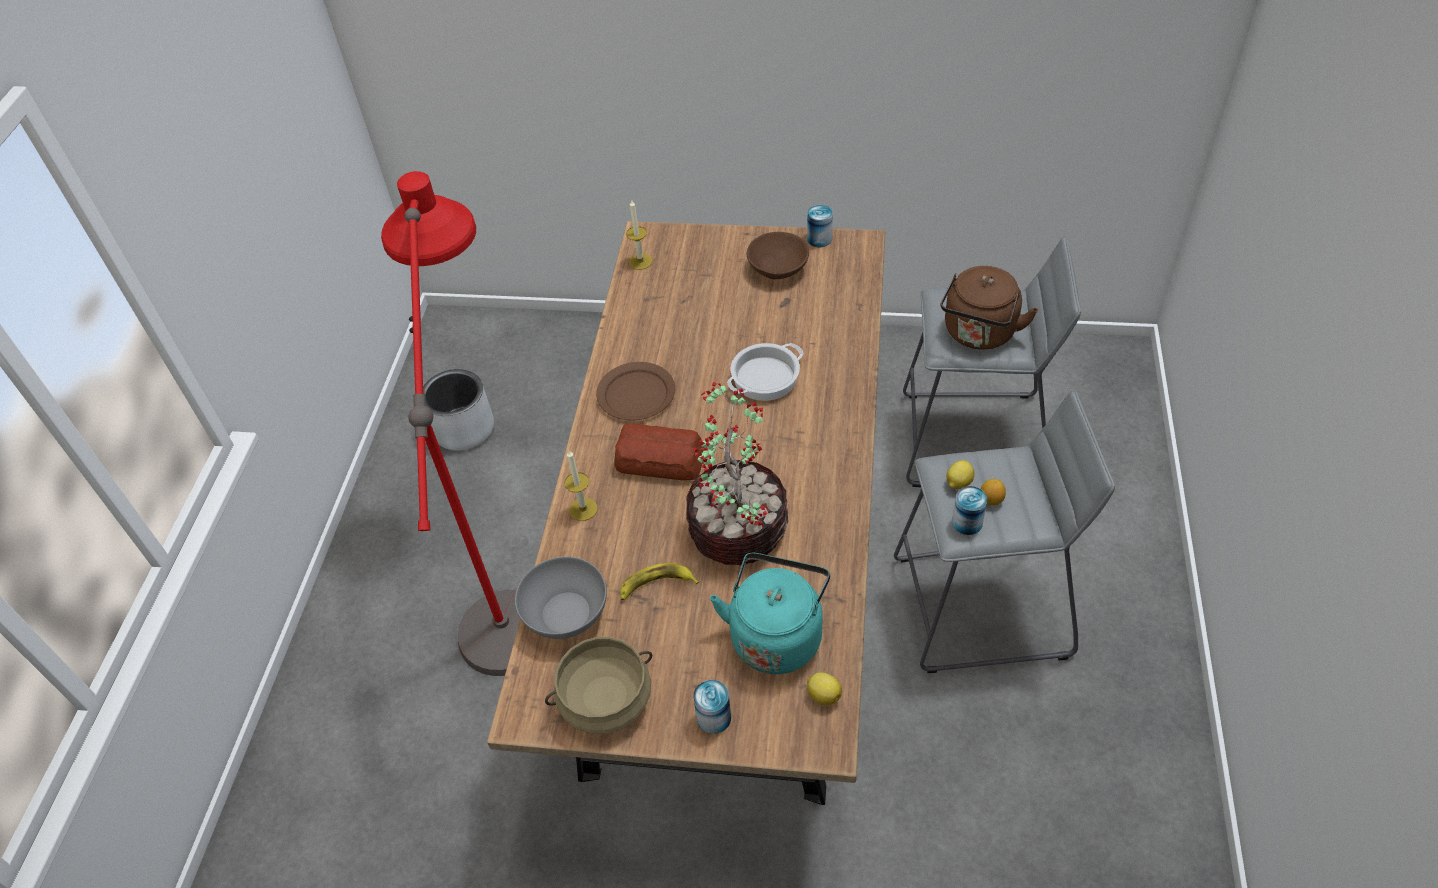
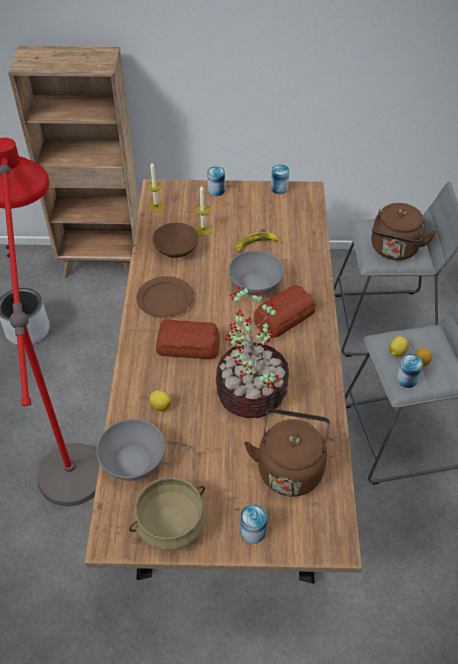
camera: 10 degrees left, 0 degrees up
candle [564,450,598,521] -> candle moved to [195,185,212,236]
banana [620,563,699,600] -> banana moved to [236,232,281,252]
turquoise kettle [710,553,830,674] -> brown kettle [244,409,330,497]
cooking pot [727,343,804,401] -> grey bowl [228,250,284,296]
brown bowl [747,232,809,279] -> brown bowl moved to [152,223,199,258]
lemon [807,672,842,705] -> lemon moved to [149,390,172,411]
none -> brown bookcase [8,46,139,278]
none -> can [207,166,225,196]
none -> bread [254,285,316,338]

